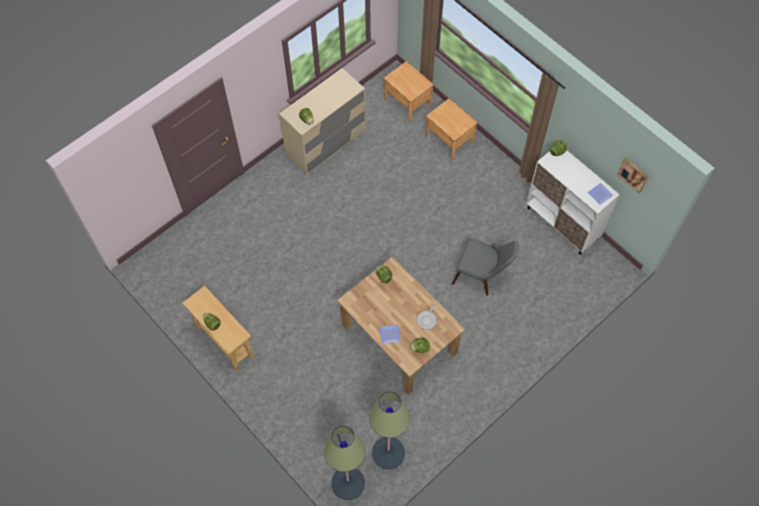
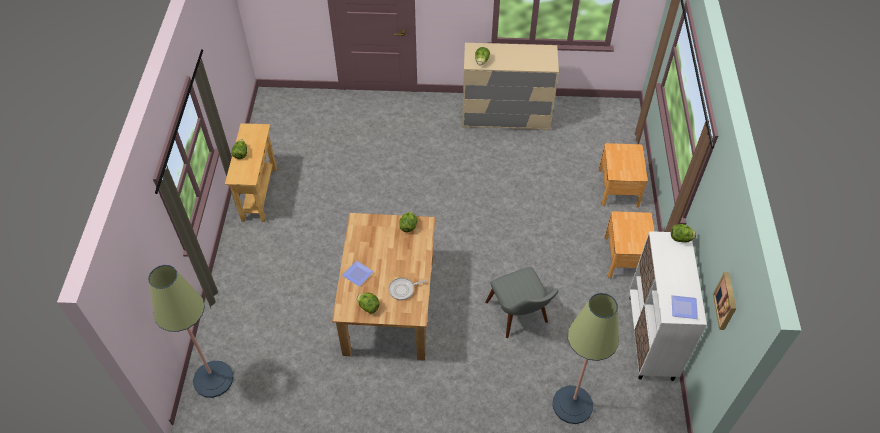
camera: 45 degrees right, 10 degrees down
floor lamp [369,391,410,470] -> floor lamp moved to [553,293,619,424]
brown nightstand [384,62,433,121] -> brown nightstand moved to [604,211,654,278]

